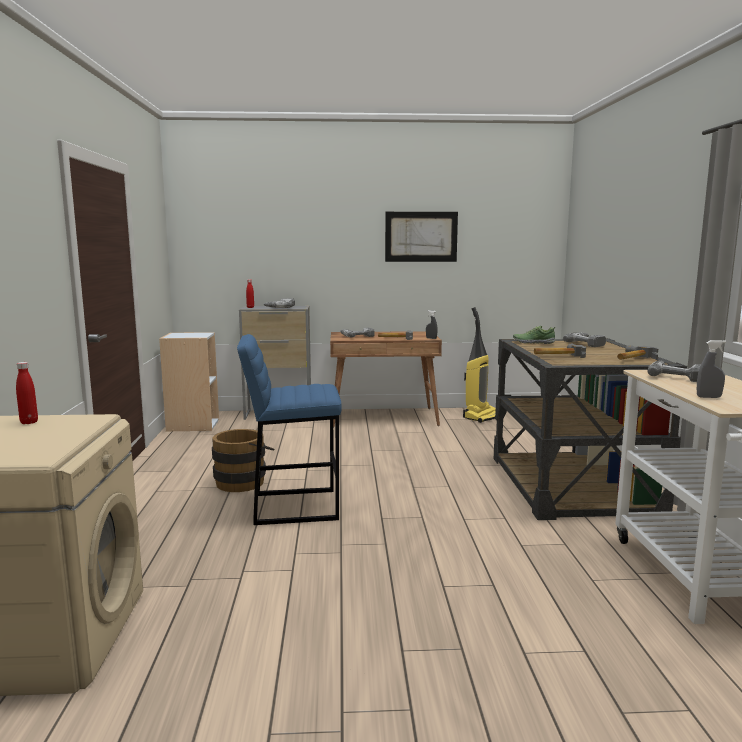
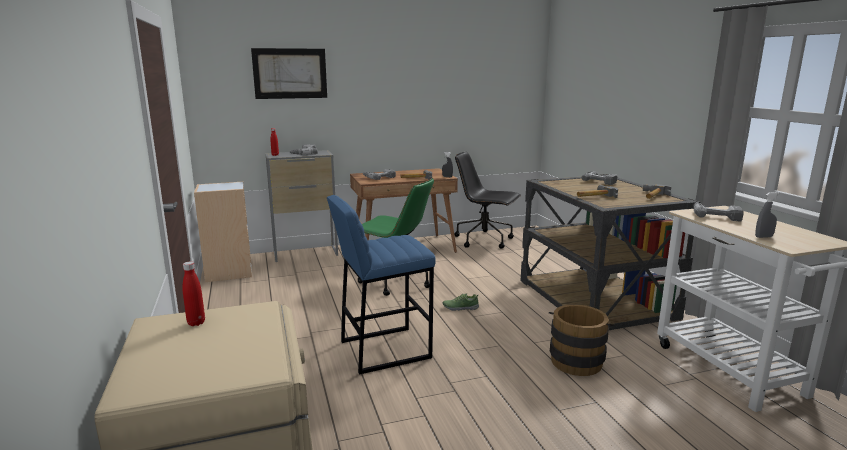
camera: 15 degrees left, 5 degrees up
brown bucket [212,429,275,492] -> brown bucket moved to [549,304,614,376]
picture [385,212,458,262] -> picture moved to [251,48,327,99]
vacuum cleaner [463,307,496,423] -> black office chair [454,152,521,249]
shoe [513,326,556,344] -> shoe moved to [443,293,479,311]
none -> green office chair [358,178,434,296]

